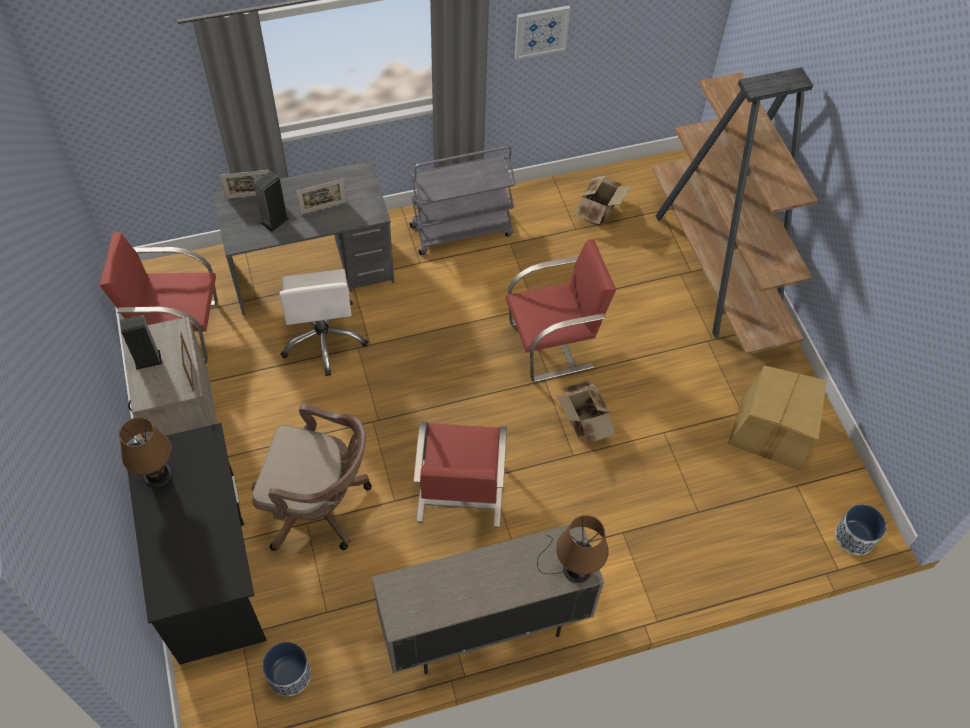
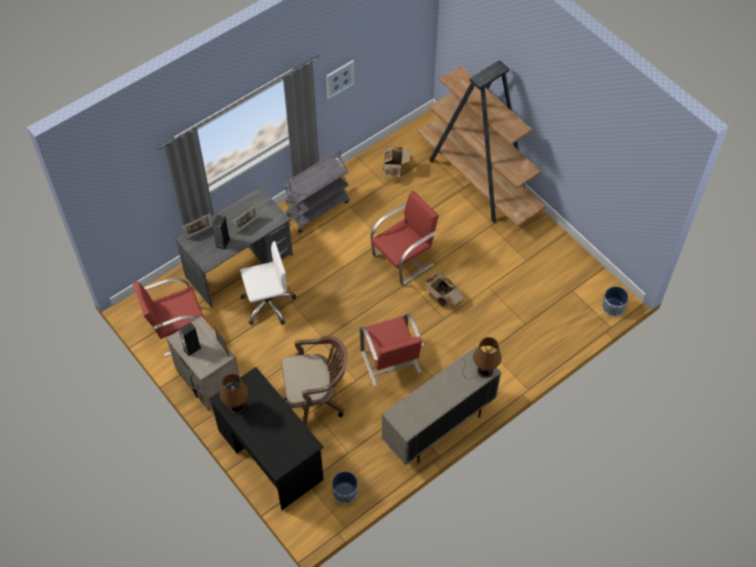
camera: 20 degrees left, 0 degrees up
white office chair [279,269,368,376] -> white office chair turned 75 degrees counterclockwise [240,241,296,325]
cardboard box [728,365,827,471] -> none

